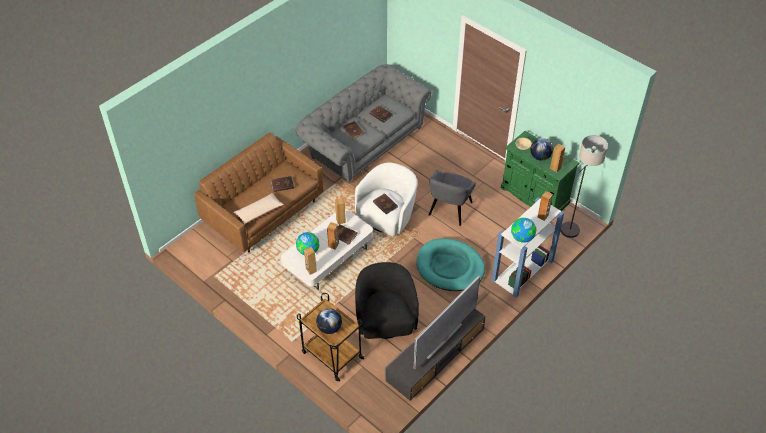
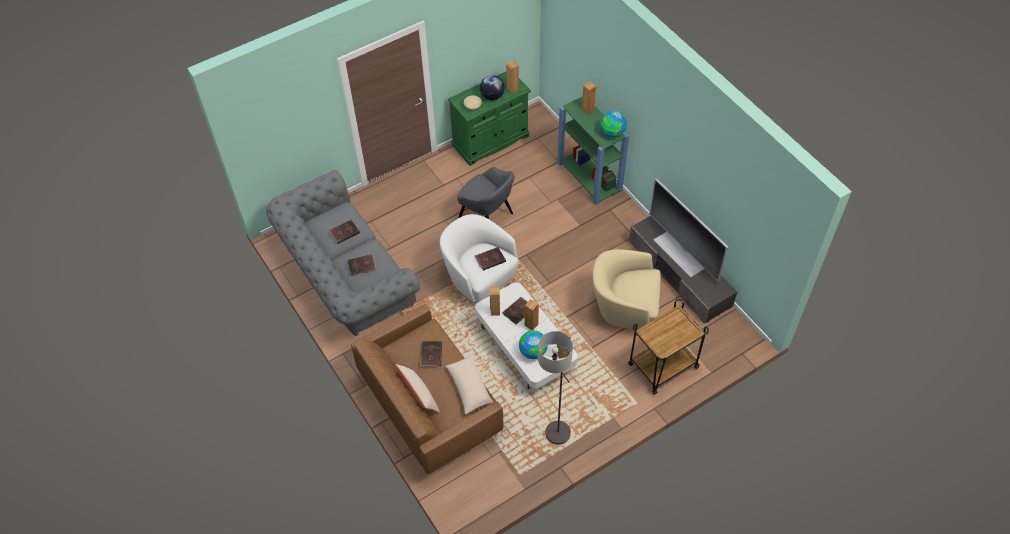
camera: 75 degrees left, 5 degrees up
globe [316,308,342,334] -> none
black armchair [355,262,419,339] -> beige armchair [593,250,661,330]
turquoise dog bed [416,238,485,291] -> none
white bookcase [491,197,564,298] -> green bookcase [557,96,629,205]
grey floor lamp [560,135,608,238] -> grey floor lamp moved to [538,331,573,444]
none -> beige pillow [396,364,440,413]

